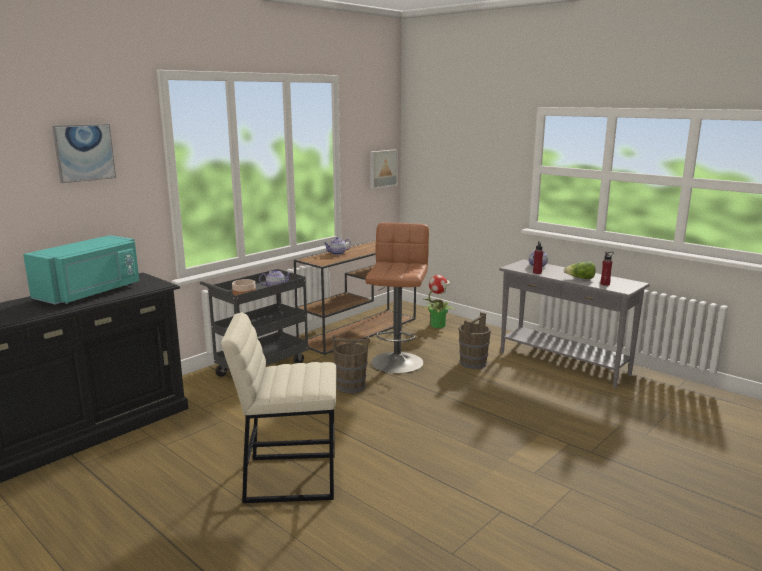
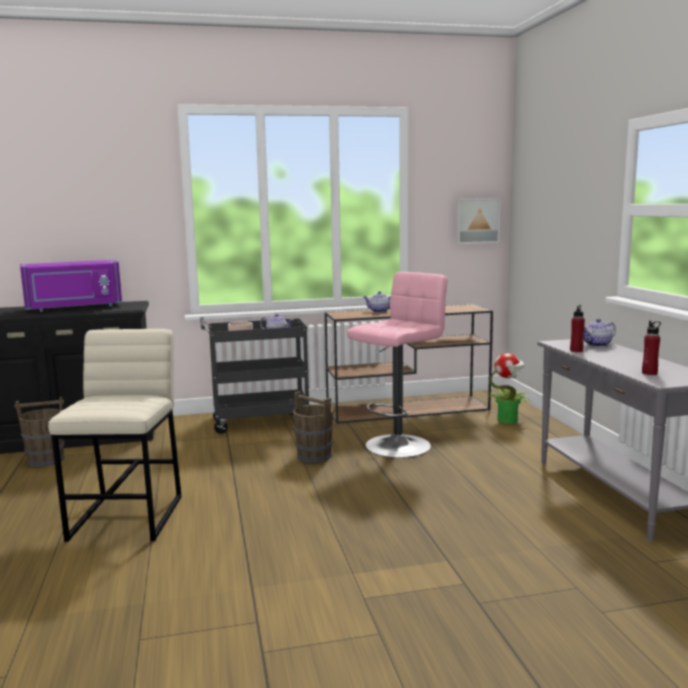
camera: 35 degrees right, 5 degrees down
turquoise microwave [23,235,139,305] -> purple microwave [20,260,122,312]
picture [52,124,116,183] -> none
beige chair [221,312,337,503] -> beige chair turned 60 degrees clockwise [48,329,181,542]
brown stool [365,223,429,373] -> pink stool [347,272,448,458]
brown bucket [459,312,491,369] -> brown bucket moved to [14,396,65,467]
lettuce [564,262,596,279] -> none

